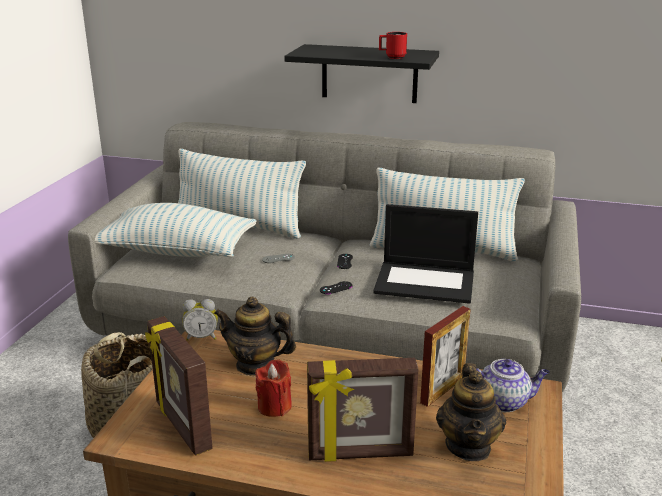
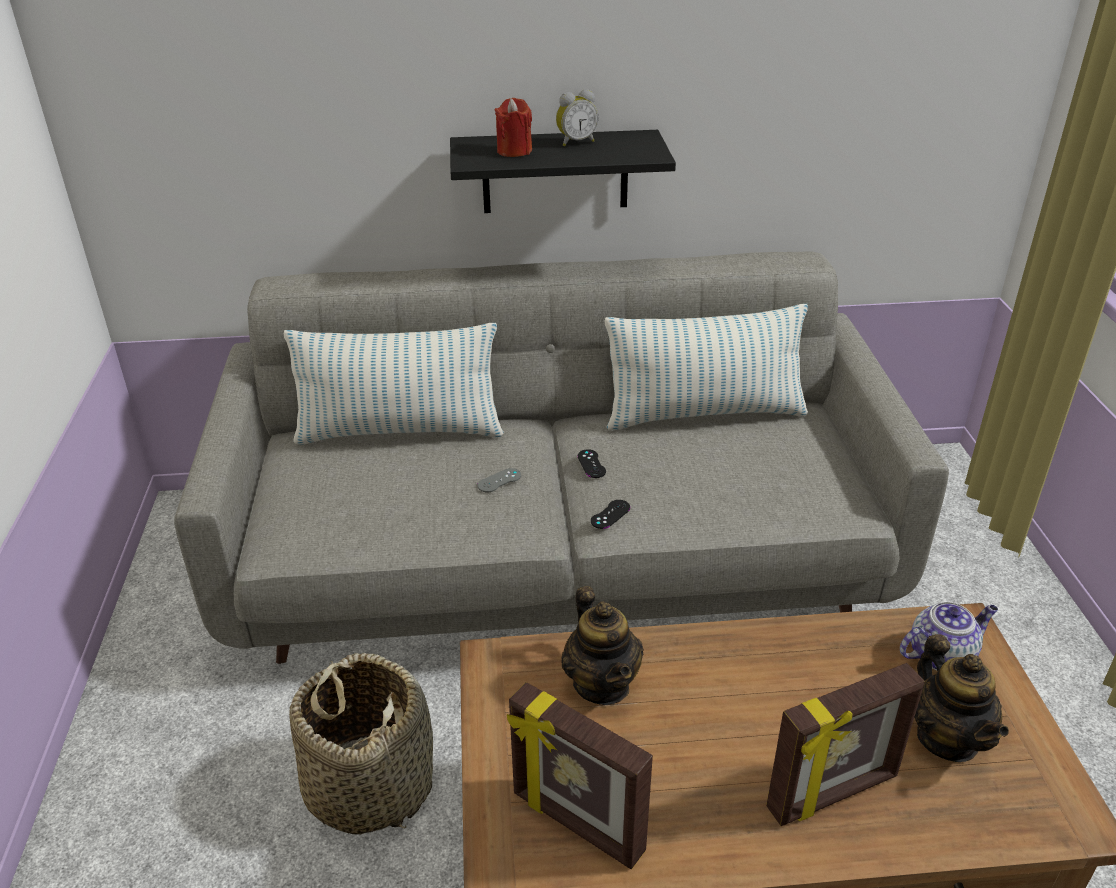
camera: 20 degrees left, 10 degrees up
pillow [95,203,257,257] -> none
alarm clock [182,299,218,341] -> alarm clock moved to [556,89,598,147]
teapot [214,297,296,376] -> teapot turned 105 degrees counterclockwise [561,586,644,705]
red candle [255,359,292,417] -> red candle moved to [495,98,532,157]
laptop [373,204,478,304] -> none
red mug [379,32,407,59] -> none
picture frame [420,306,471,407] -> none

